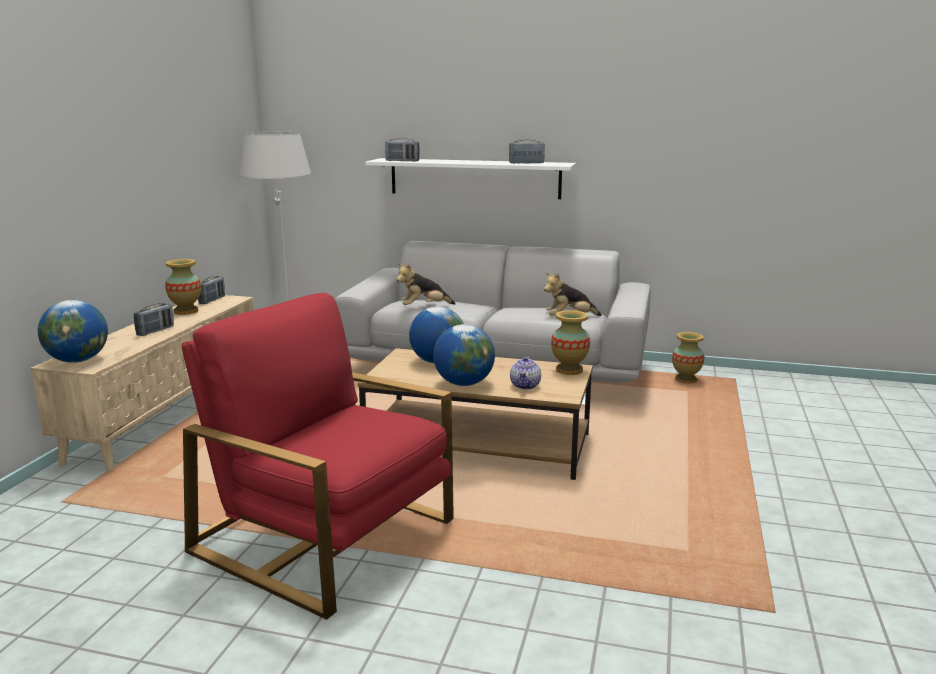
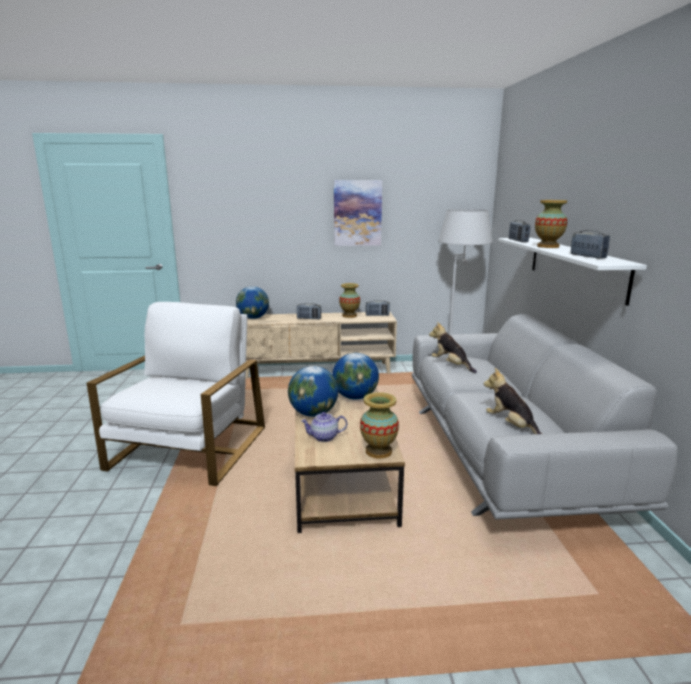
camera: 70 degrees right, 0 degrees up
red armchair [182,293,454,620] -> white armchair [87,302,265,486]
vase [672,332,704,383] -> vase moved to [535,200,567,248]
none -> picture [334,180,382,246]

